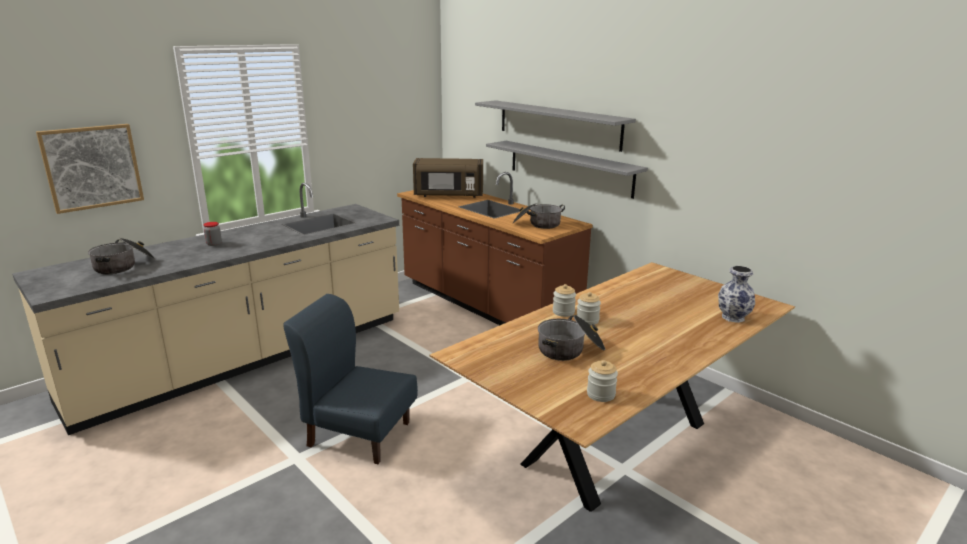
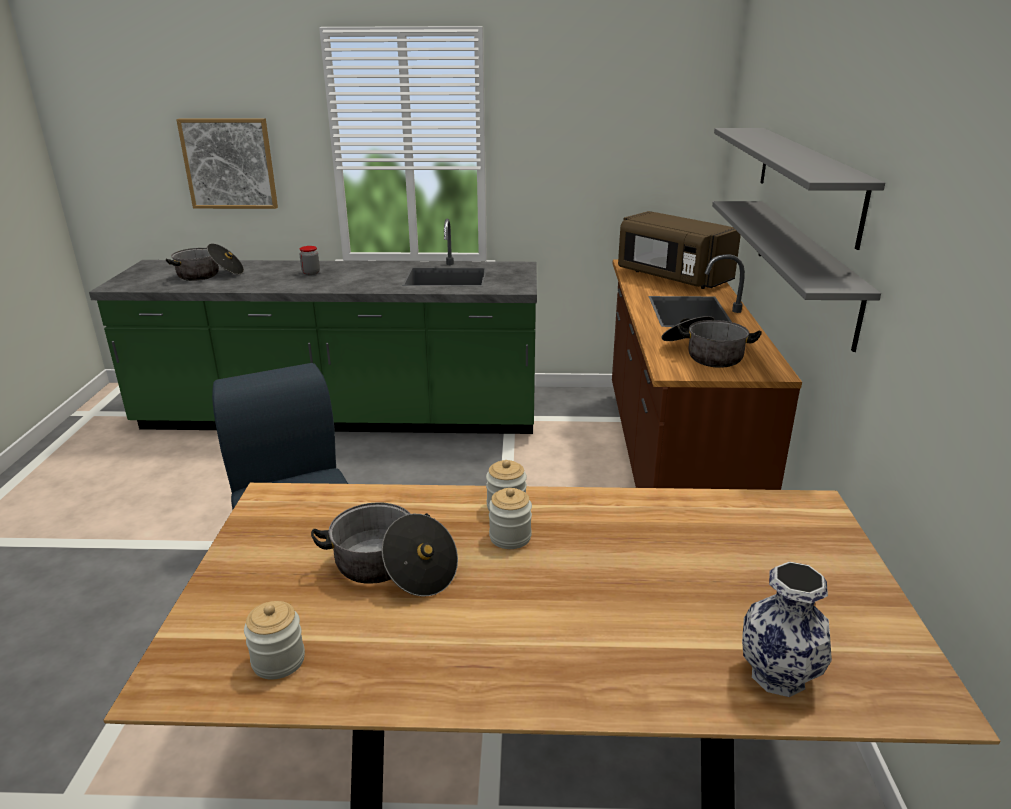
camera: 45 degrees right, 5 degrees up
beige counter [12,183,399,435] -> green counter [89,219,537,434]

